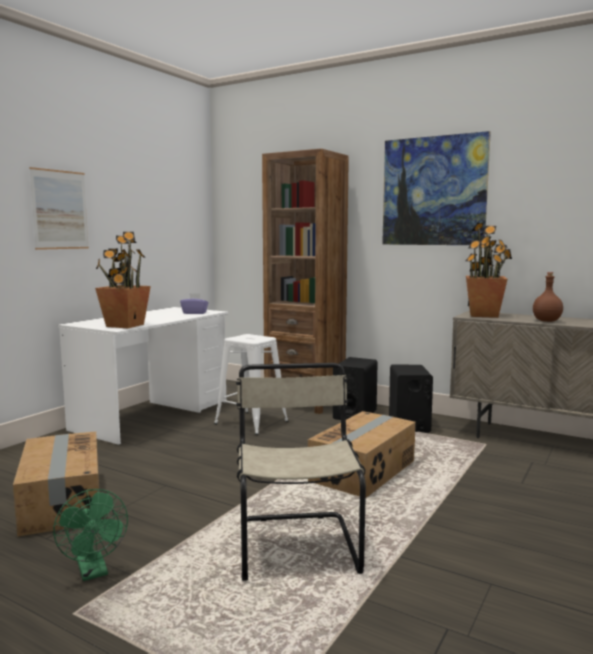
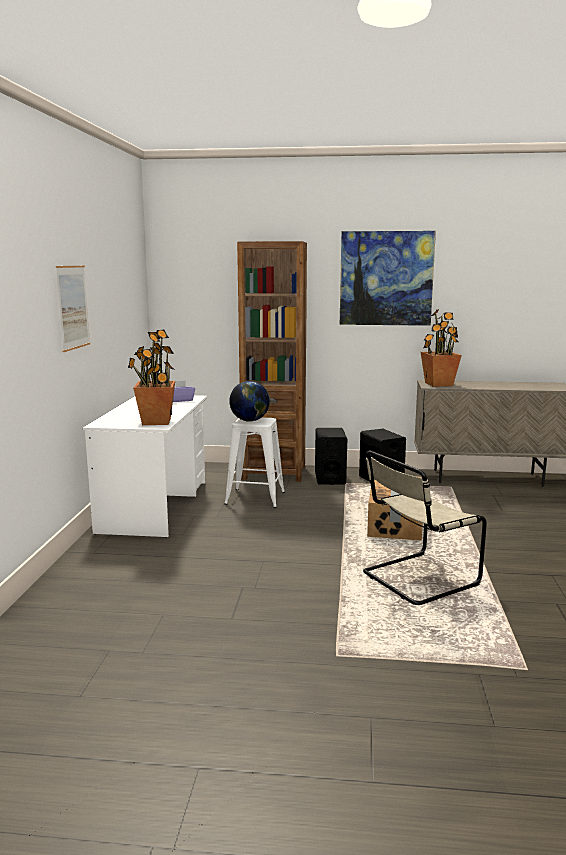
camera: 25 degrees left, 5 degrees up
cardboard box [13,432,101,537] -> none
green fan [53,489,128,581] -> none
beige chair [236,363,366,581] -> beige chair turned 90 degrees counterclockwise [363,450,487,605]
brown bottle [533,272,563,322] -> none
none -> globe [229,381,270,422]

